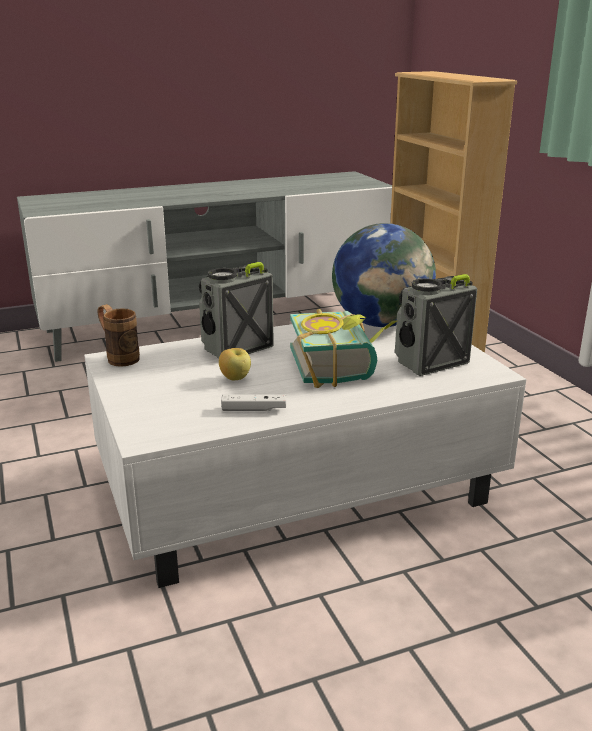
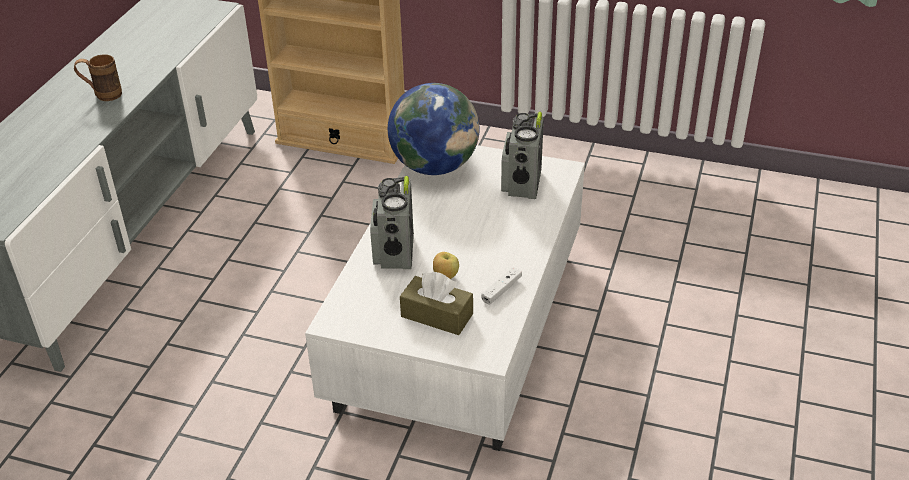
camera: 50 degrees left, 15 degrees up
brown mug [97,304,140,367] -> brown mug moved to [74,55,122,101]
book [290,309,397,388] -> none
none -> brown tissue box [400,272,473,335]

